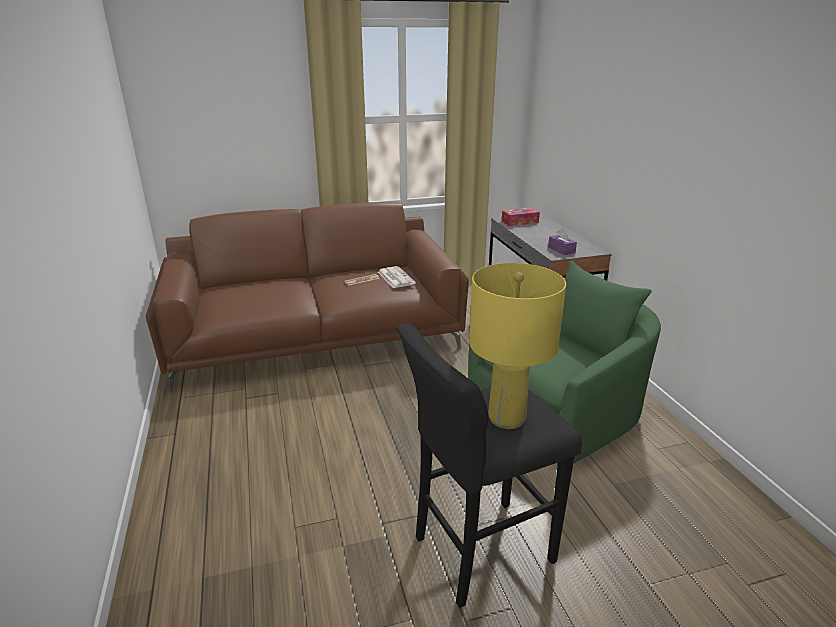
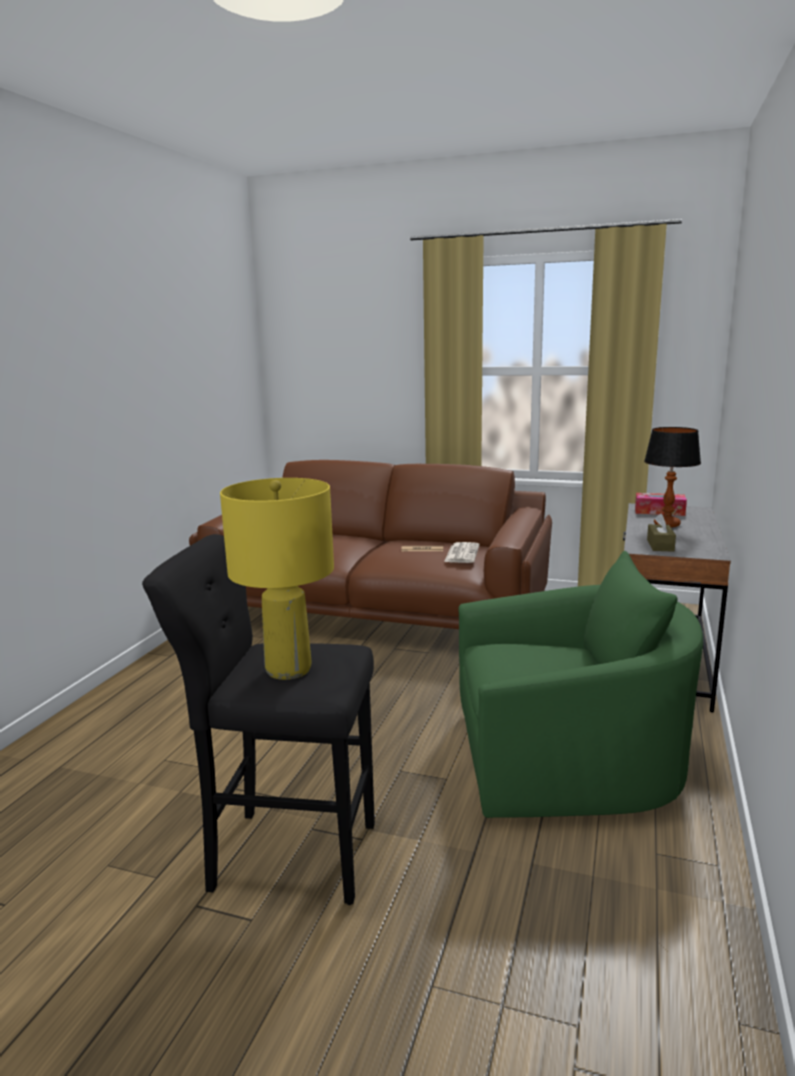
camera: 35 degrees right, 10 degrees down
purple tissue box [548,228,577,255] -> brown tissue box [647,514,676,552]
none -> table lamp [644,427,701,528]

